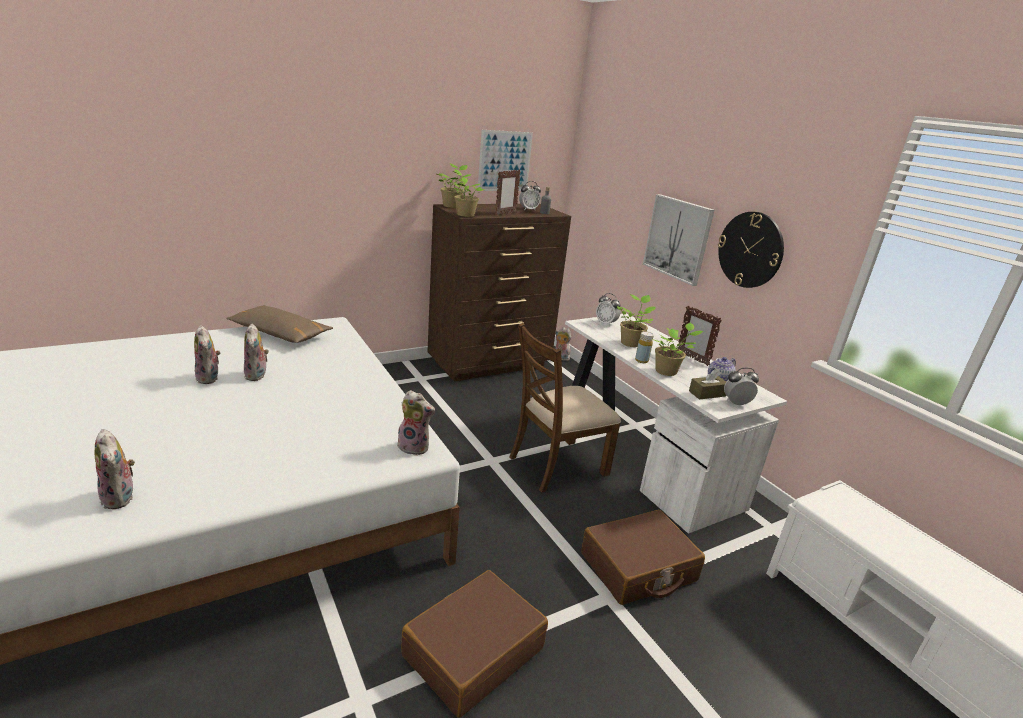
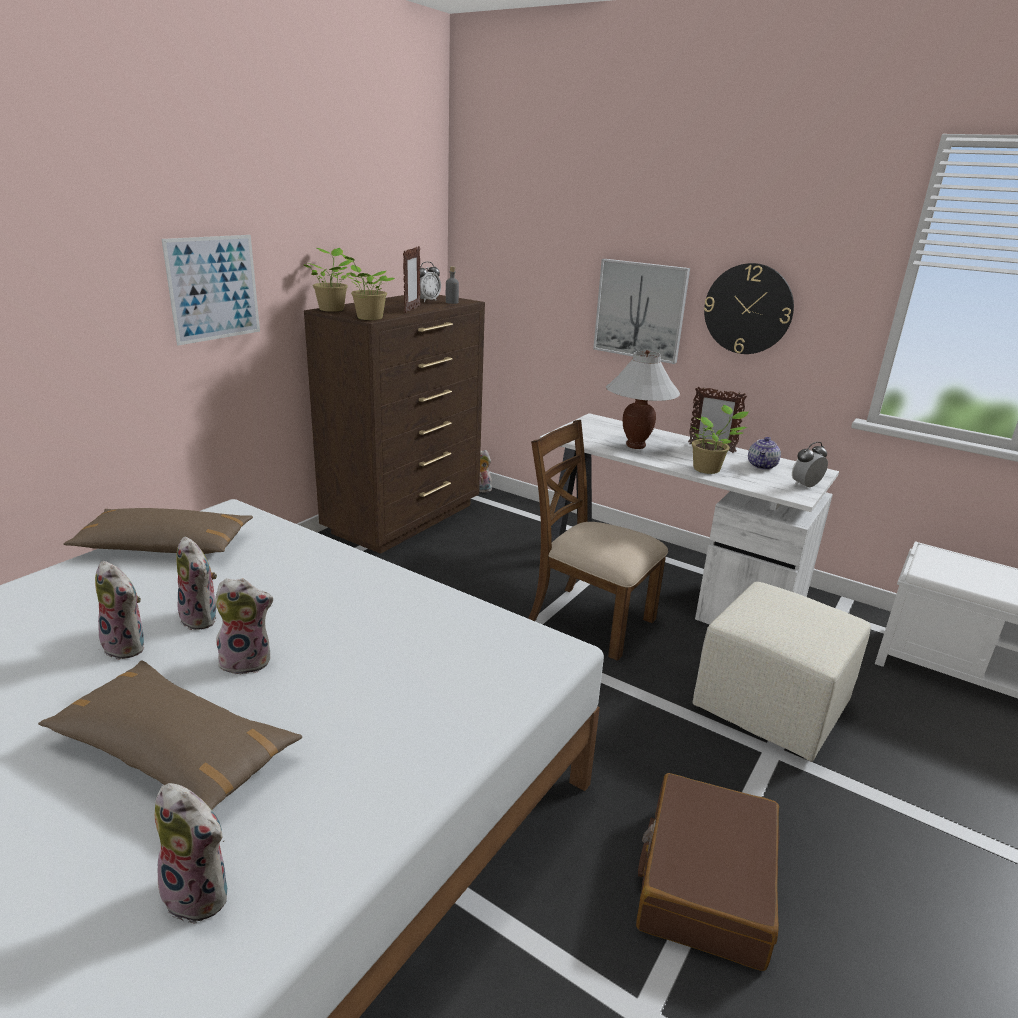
camera: 25 degrees left, 0 degrees up
plush toy [397,390,435,456] -> plush toy moved to [214,578,273,675]
picture [478,130,533,191] -> picture moved to [162,235,260,345]
brown chair [509,323,621,492] -> brown chair turned 90 degrees clockwise [528,420,668,661]
brown suitcase [582,510,705,605] -> beige ottoman [693,582,871,762]
alarm clock [596,293,620,326] -> none
potted plant [617,294,655,347] -> white table lamp [606,350,680,449]
yellow bottle [635,331,654,363] -> none
brown tissue box [689,369,726,399] -> none
none -> brown pillow [38,660,302,810]

